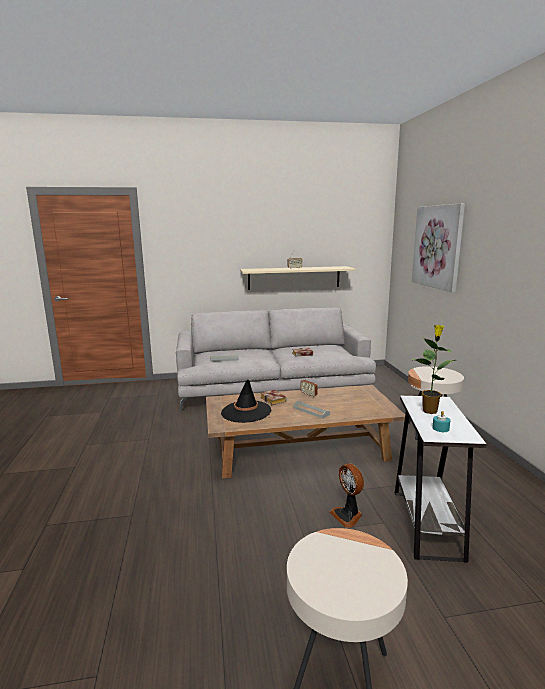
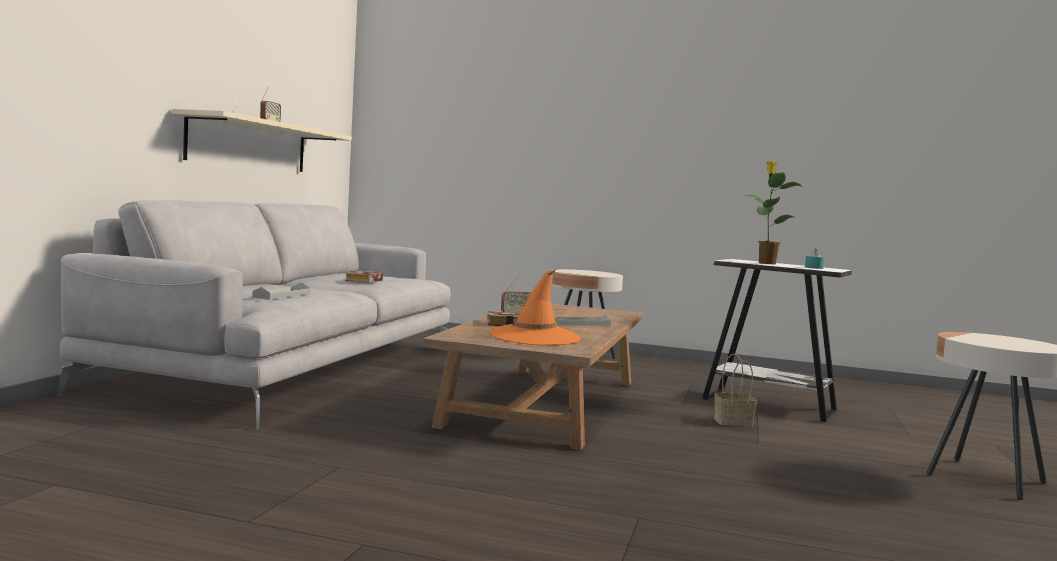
camera: 65 degrees left, 10 degrees down
black hat [221,380,271,423] -> orange hat [489,270,581,345]
fan [330,463,364,528] -> basket [714,354,757,427]
picture [412,203,465,292] -> none

